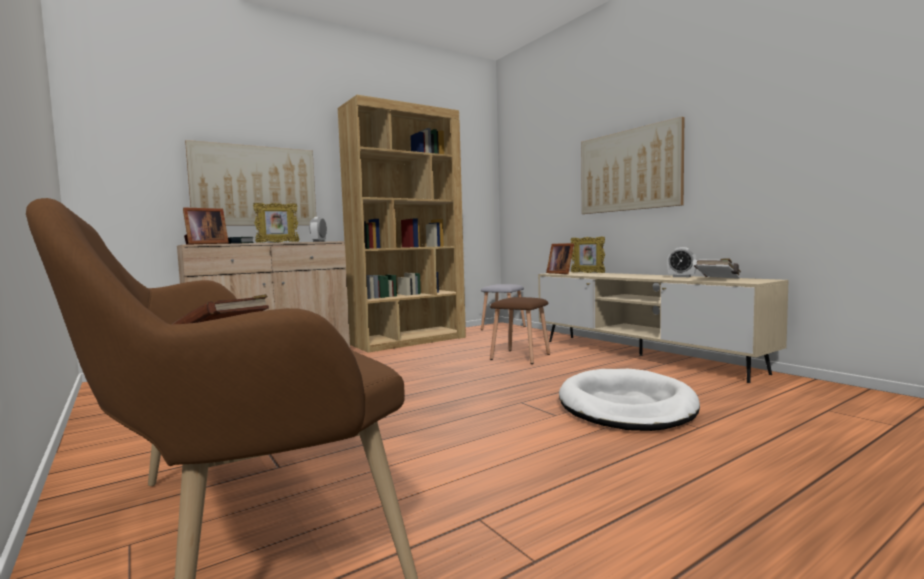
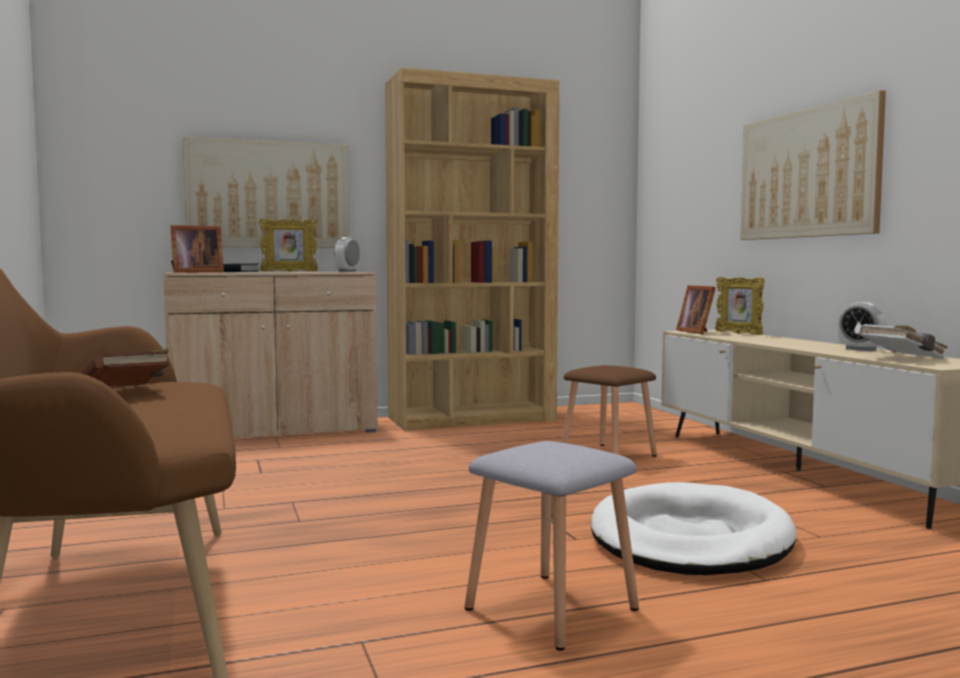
camera: 15 degrees right, 0 degrees up
grey stool [481,284,526,330] -> grey stool moved to [464,441,639,650]

